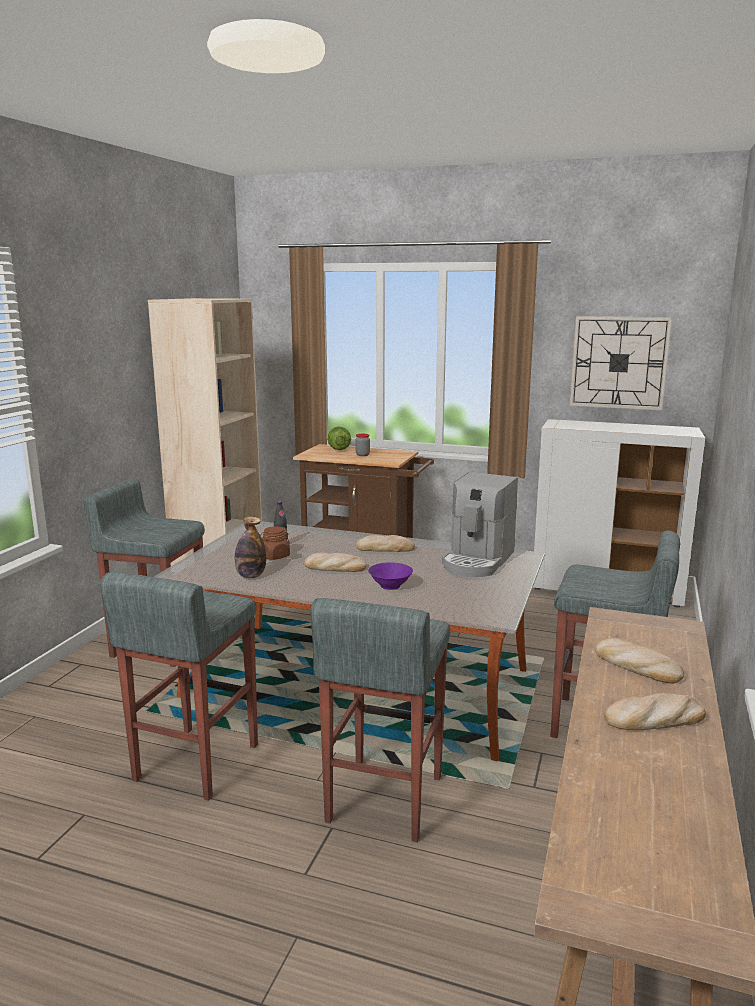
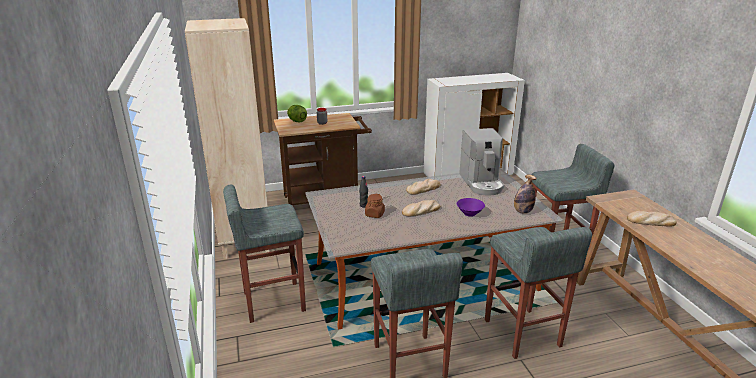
camera: 35 degrees left, 10 degrees up
bottle [235,517,266,578] -> bottle moved to [514,174,536,214]
wall clock [570,316,672,410] -> none
bread [604,693,706,730] -> none

